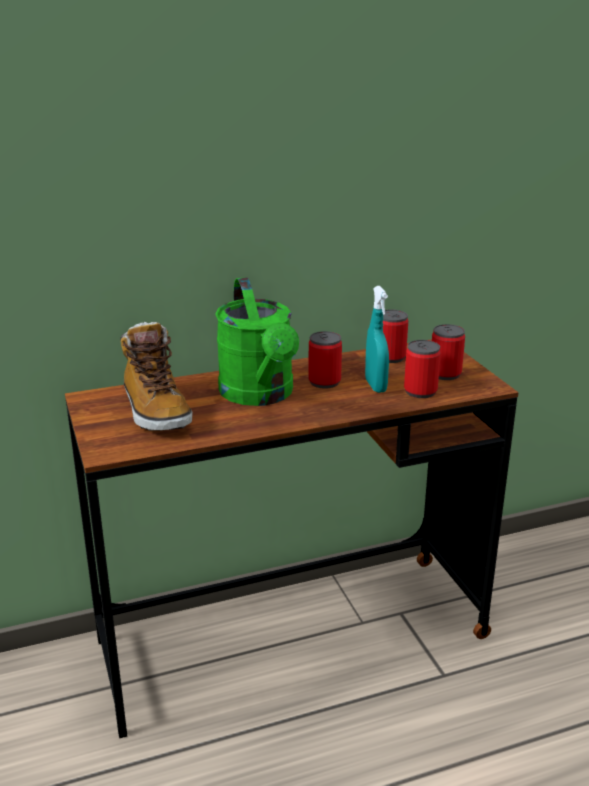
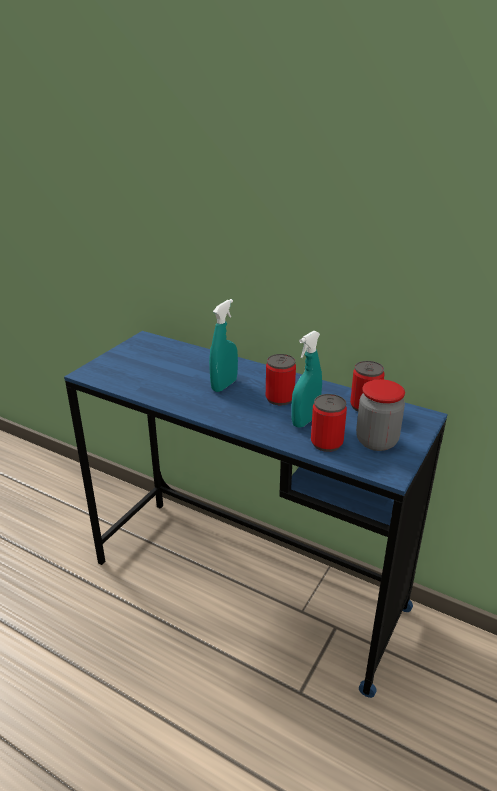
camera: 50 degrees right, 5 degrees up
brown desk [65,339,519,738] -> blue desk [64,331,448,698]
boot [121,322,193,431] -> none
green watering can [215,277,299,406] -> turquoise spray bottle [209,299,238,392]
can [432,324,465,380] -> jar [356,379,405,451]

